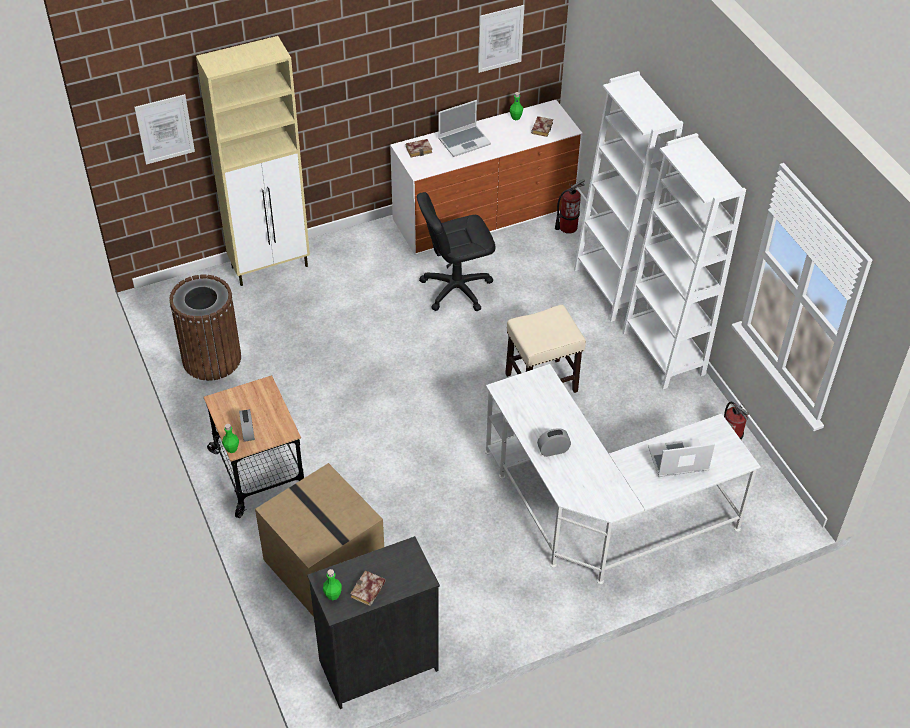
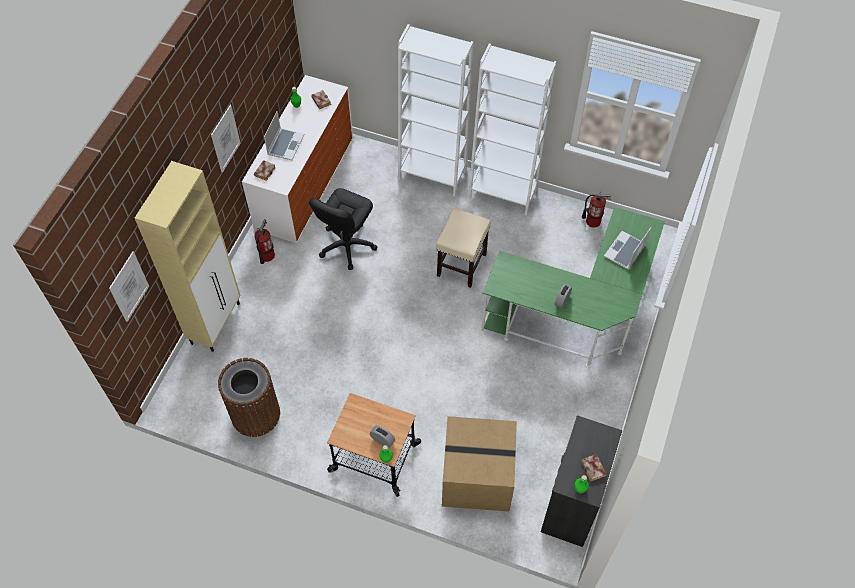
camera: 45 degrees left, 10 degrees up
picture [478,5,524,73] -> picture moved to [211,105,240,173]
white desk [485,364,761,584] -> green desk [480,207,665,367]
fire extinguisher [555,179,585,234] -> fire extinguisher moved to [255,219,275,264]

